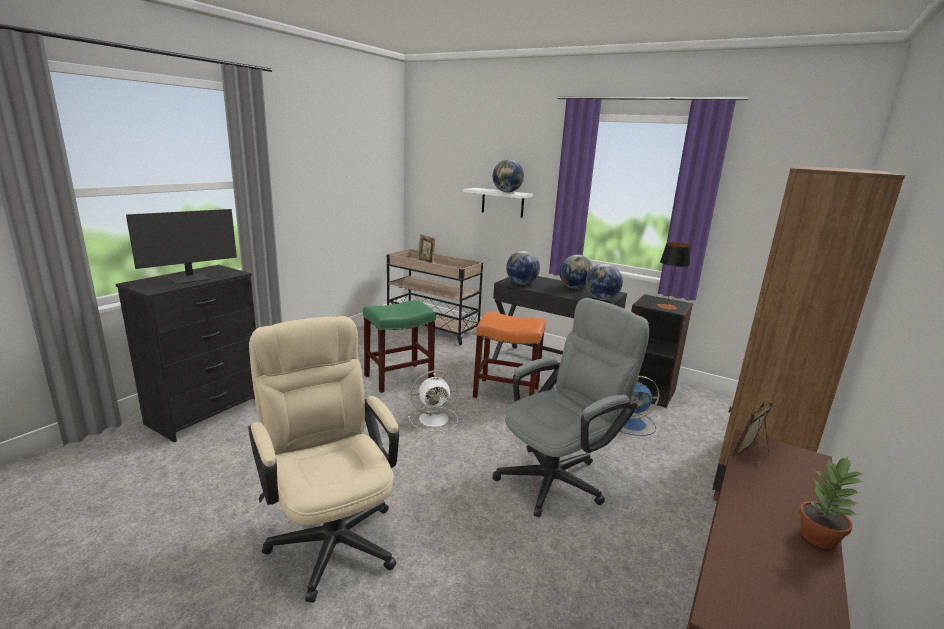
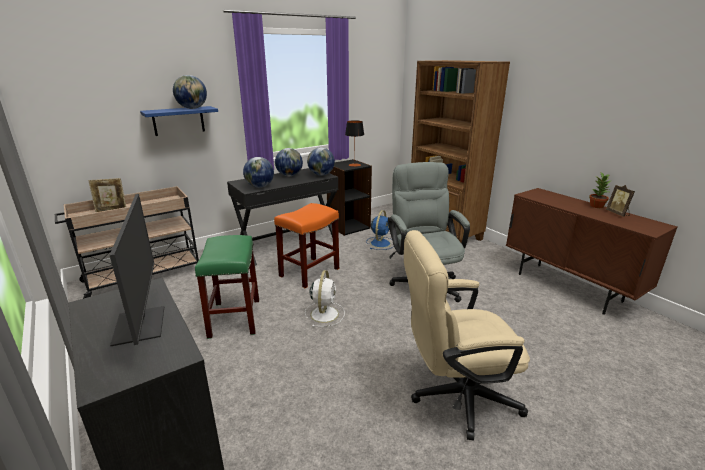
camera: 65 degrees left, 5 degrees up
white shelf [463,188,533,218] -> blue shelf [140,106,218,136]
picture frame [732,402,773,466] -> picture frame moved to [606,185,635,217]

